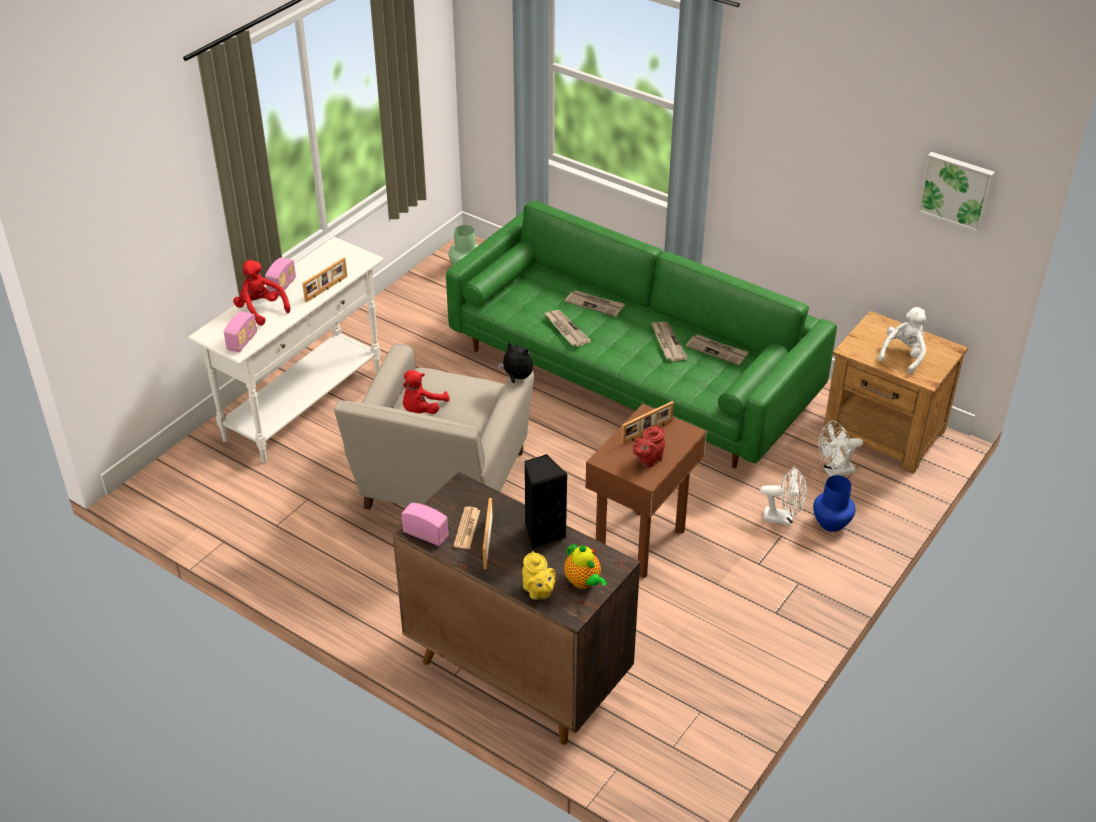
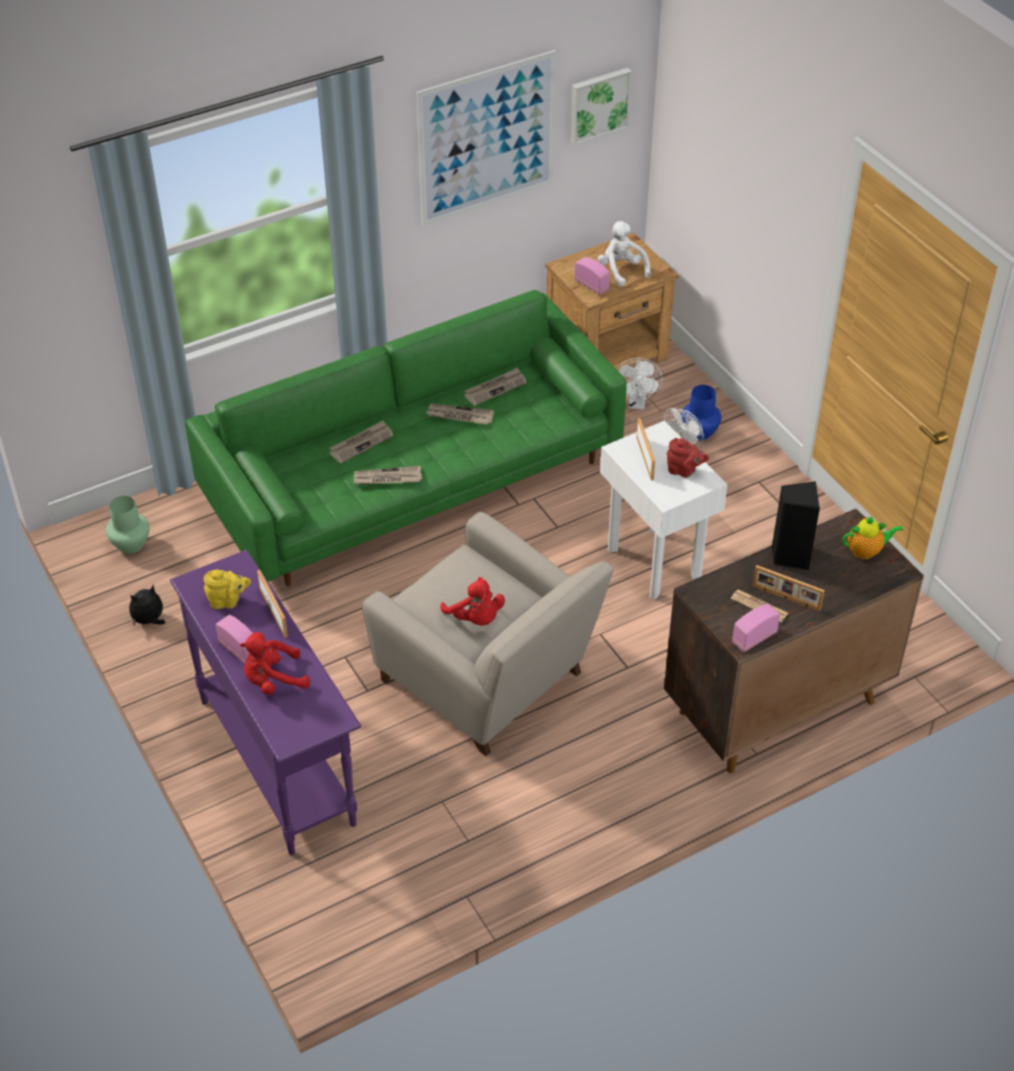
camera: 65 degrees left, 5 degrees up
white console table [188,237,384,463] -> purple console table [170,550,362,855]
radio [224,311,257,352] -> radio moved to [574,257,610,295]
plush toy [498,341,533,383] -> plush toy moved to [129,585,165,627]
yellow teapot [522,551,556,600] -> yellow teapot moved to [204,570,251,609]
brown side table [586,404,707,578] -> white side table [600,421,728,599]
red teapot [633,425,665,468] -> red teapot turned 45 degrees counterclockwise [667,438,709,478]
none -> picture [416,50,556,226]

